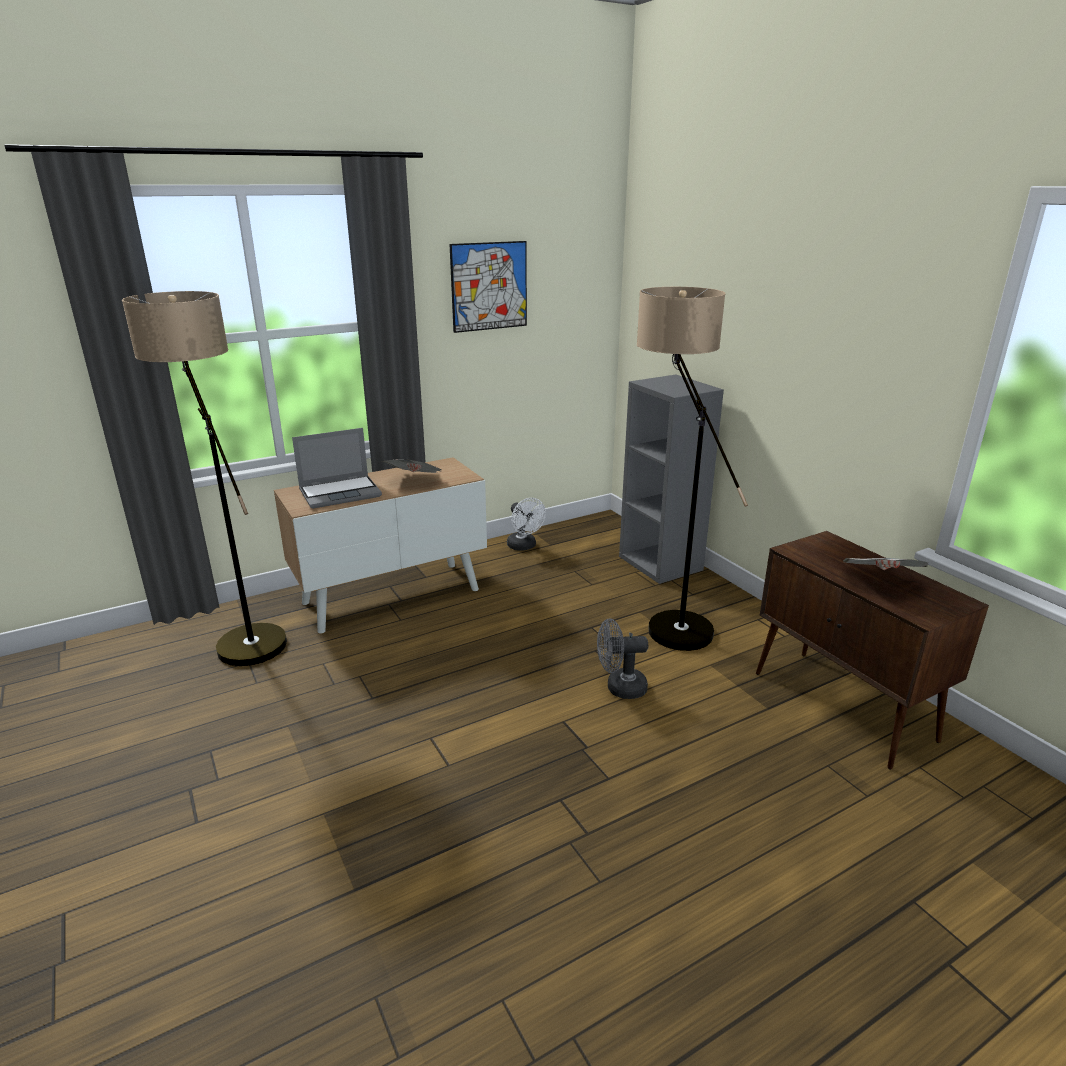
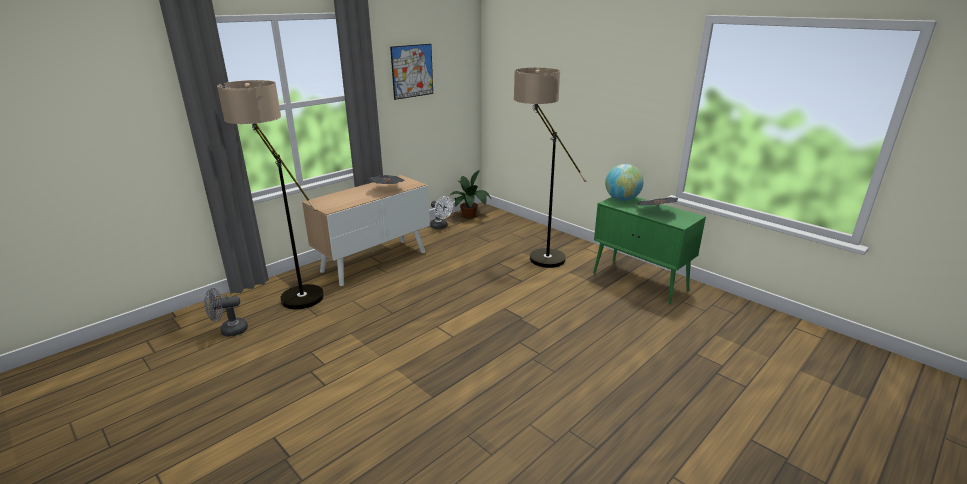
camera: 15 degrees left, 0 degrees up
laptop [292,428,382,509] -> none
grey fan [597,618,648,699] -> grey fan moved to [204,288,248,337]
grey bookcase [619,375,724,584] -> none
brown cabinet [756,531,989,770] -> green cabinet [593,197,706,305]
none -> potted plant [448,170,492,219]
none -> globe [605,164,643,201]

